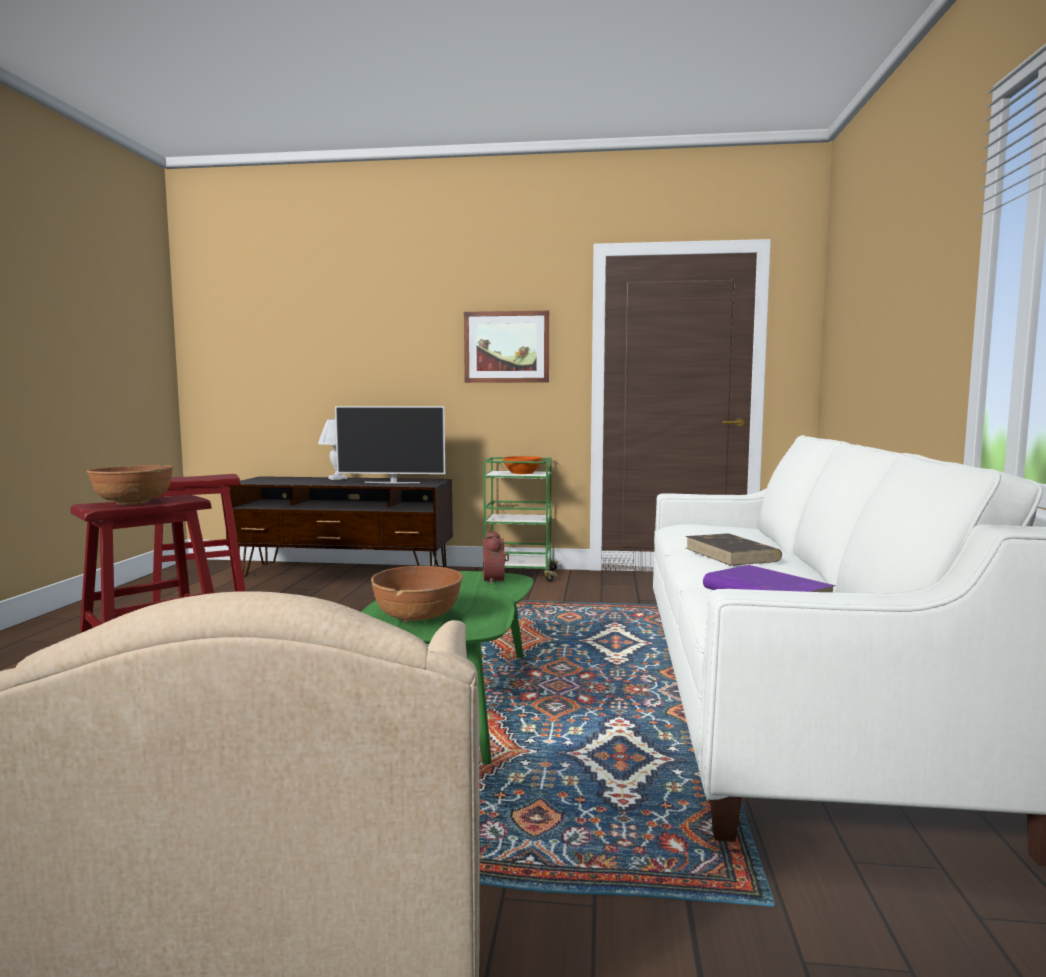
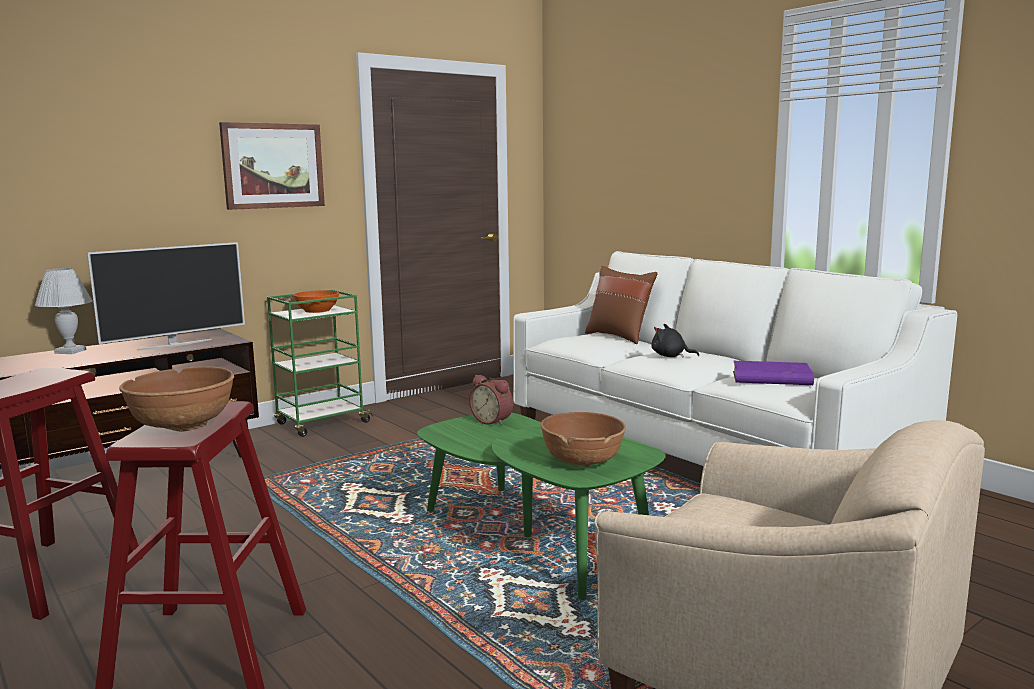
camera: 45 degrees left, 5 degrees up
brown book [686,533,782,566] -> black plush toy [651,324,699,358]
none -> brown pillow [585,266,657,344]

